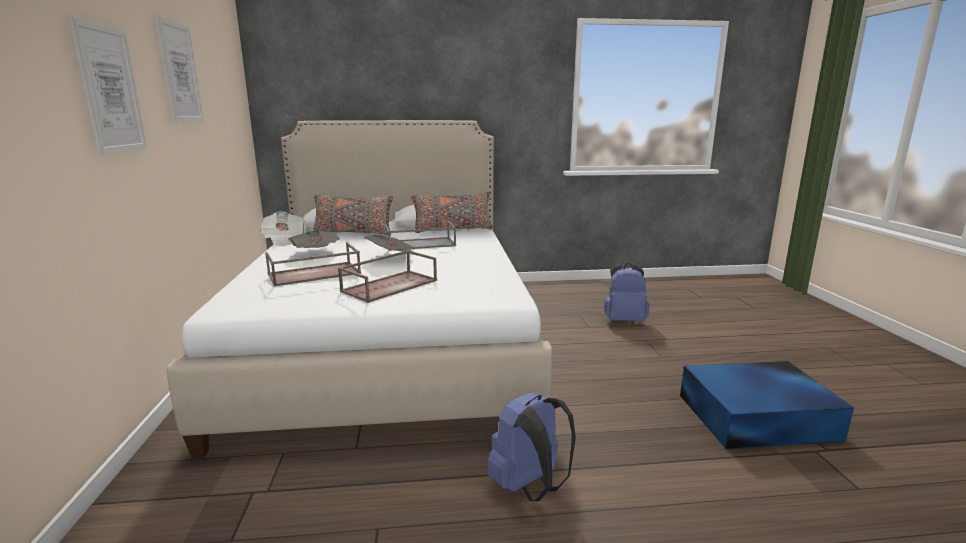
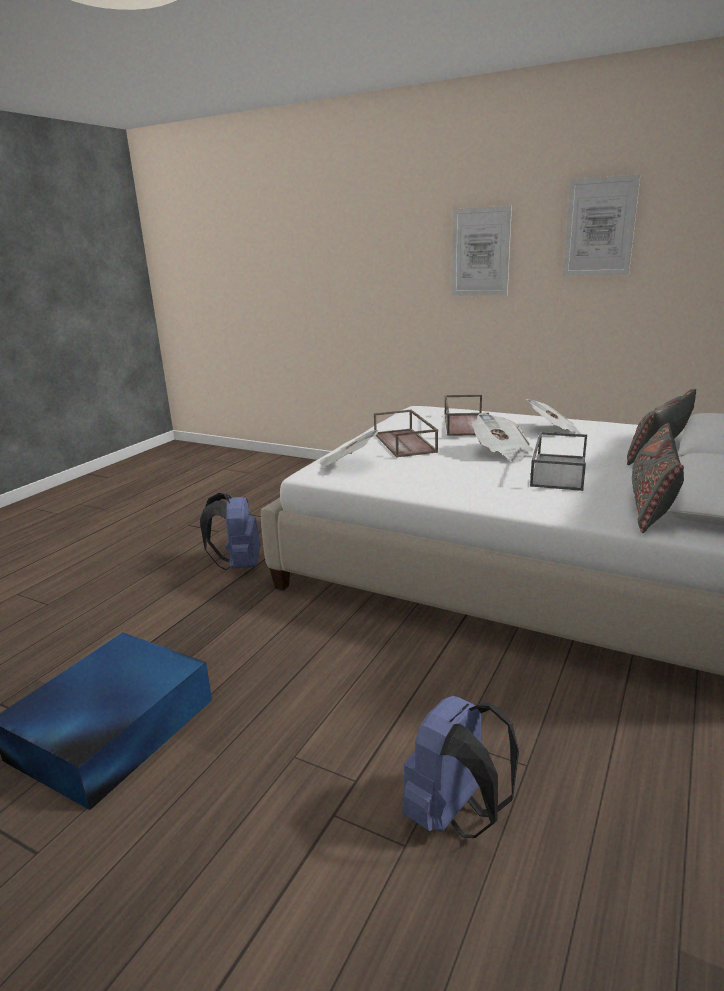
camera: 125 degrees right, 5 degrees up
newspaper [260,212,306,247] -> newspaper moved to [320,430,378,469]

